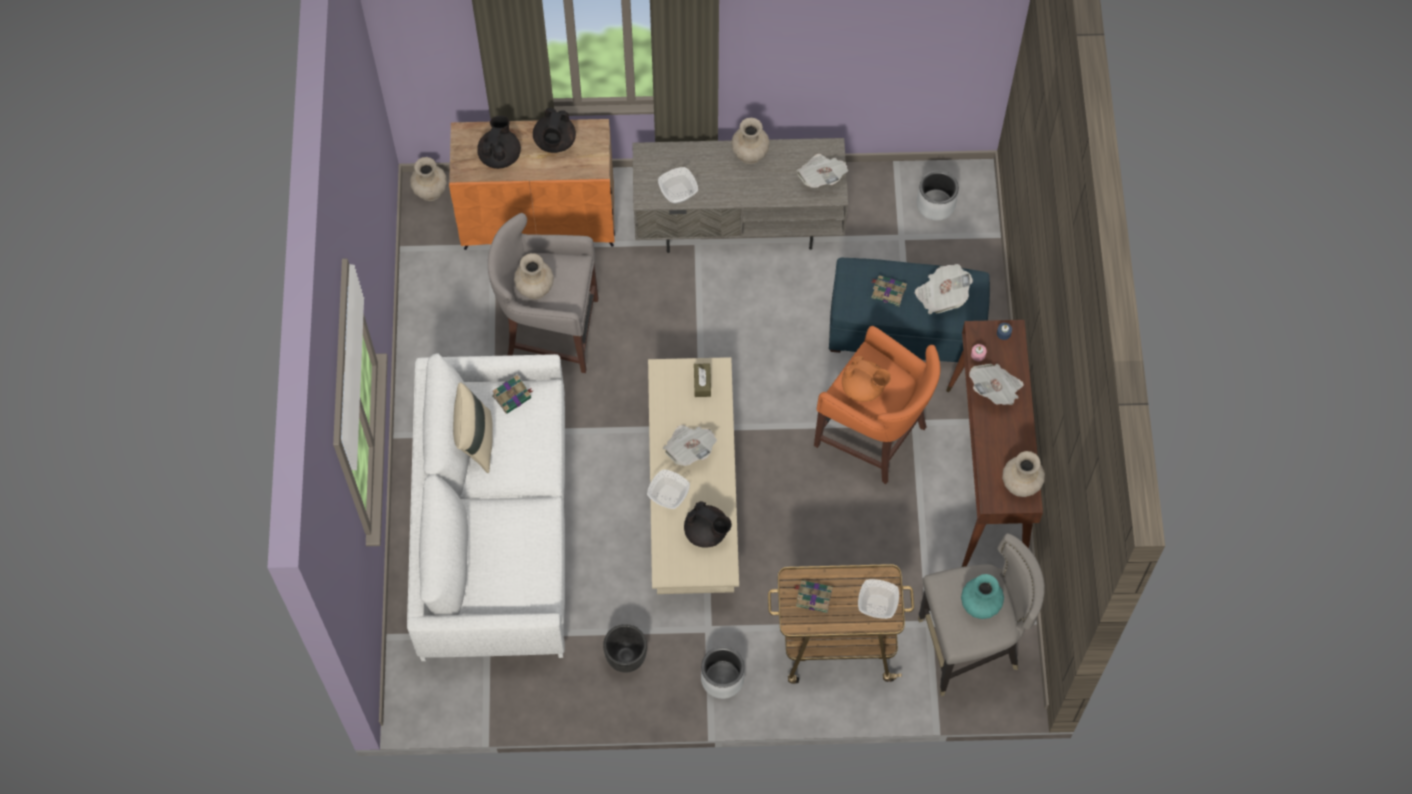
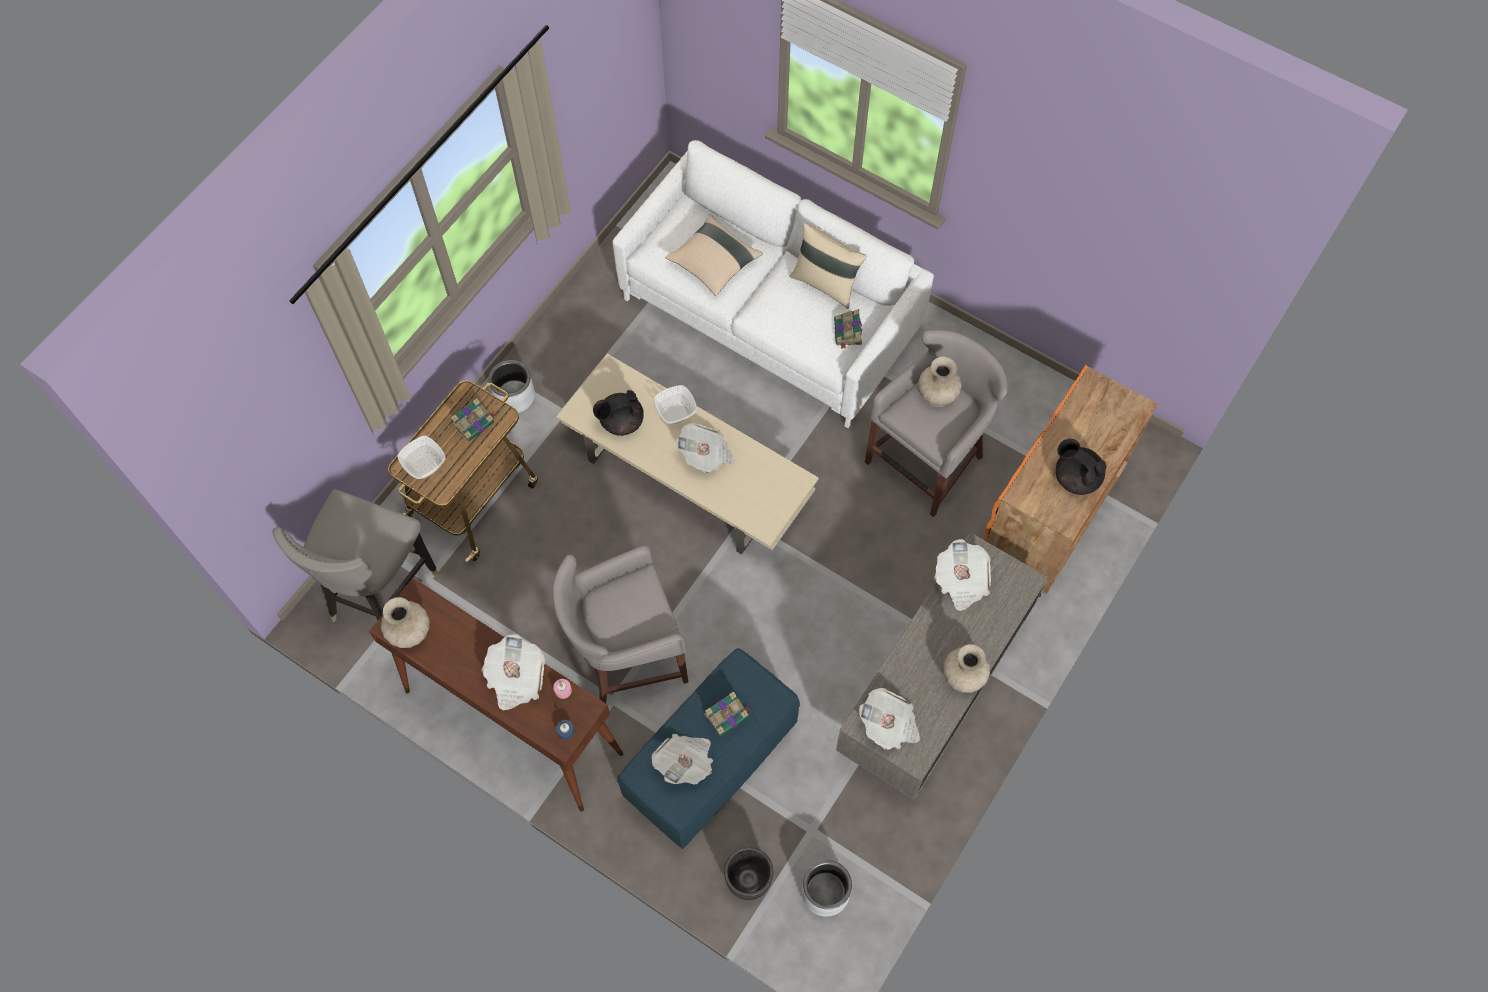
camera: 125 degrees right, 0 degrees up
beige vase [410,157,447,201] -> none
black teapot [477,116,521,169] -> none
black planter [603,624,647,673] -> black planter moved to [724,847,773,900]
bowl [658,167,698,204] -> newspaper [935,539,991,611]
brown tissue box [694,363,711,397] -> none
orange stool [814,326,940,485] -> grey stool [552,545,688,703]
orange teapot [842,356,891,402] -> none
turquoise vase [961,574,1004,619] -> none
none -> beige pillow [665,215,763,296]

